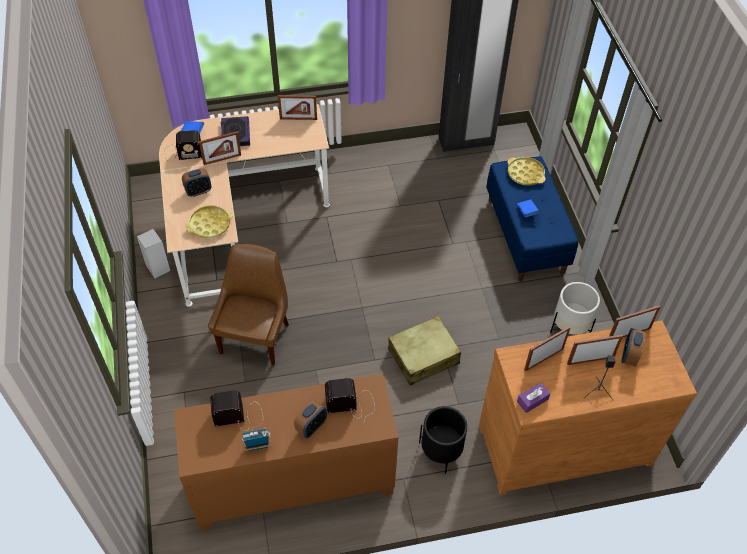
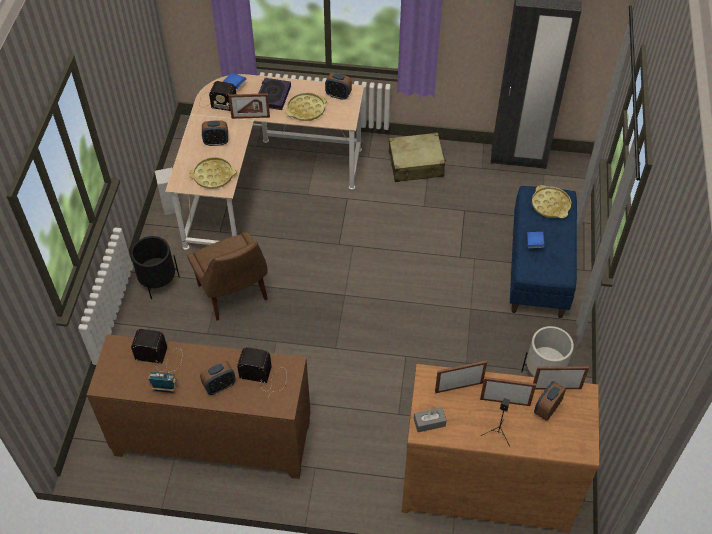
camera: 20 degrees right, 0 degrees up
brown chair [208,244,289,365] -> brown chair turned 120 degrees clockwise [187,231,268,320]
picture frame [278,95,317,120] -> alarm clock [325,73,352,100]
beige suitcase [388,316,461,385] -> beige suitcase moved to [389,132,446,182]
black planter [419,406,467,474] -> black planter moved to [131,236,180,299]
purple tissue box [517,383,550,413] -> grey tissue box [414,407,446,432]
none -> yellow tray [285,92,327,121]

